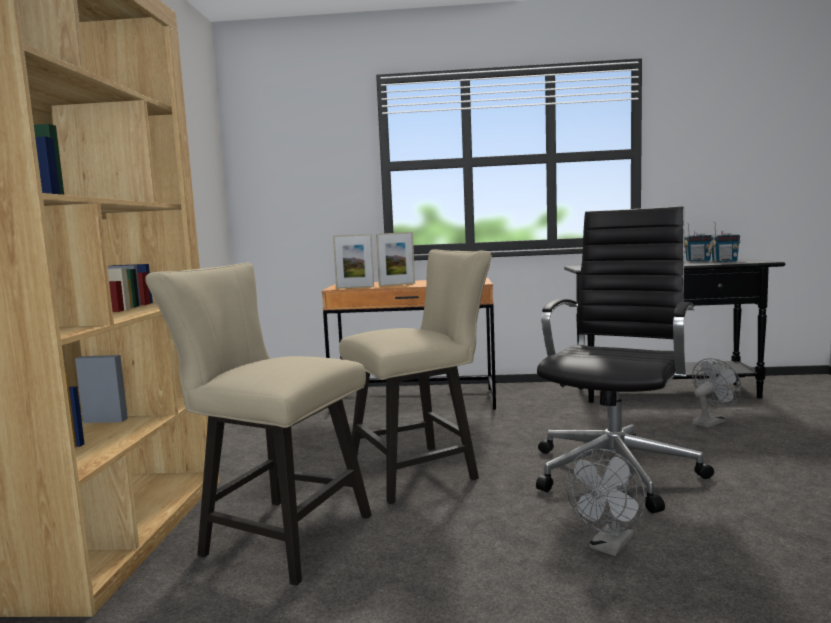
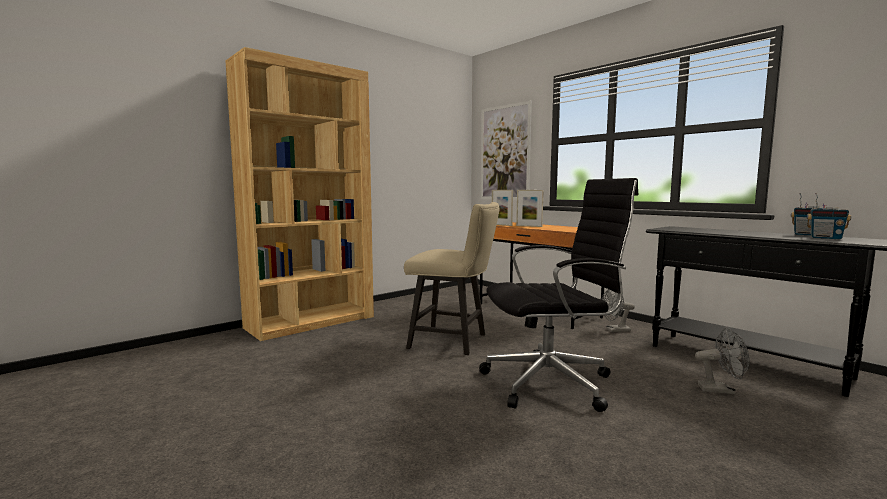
camera: 45 degrees right, 0 degrees up
beige chair [146,262,372,586] -> none
grey fan [566,449,646,556] -> grey fan moved to [601,289,635,332]
none -> picture [481,101,532,200]

